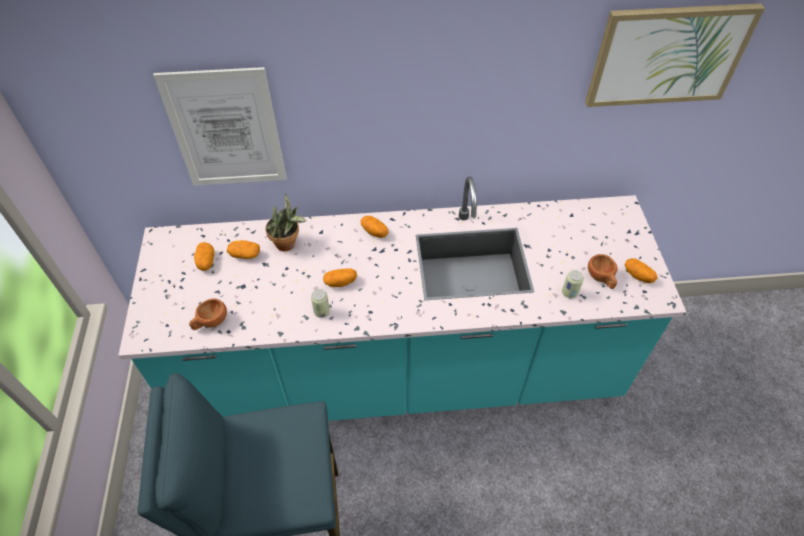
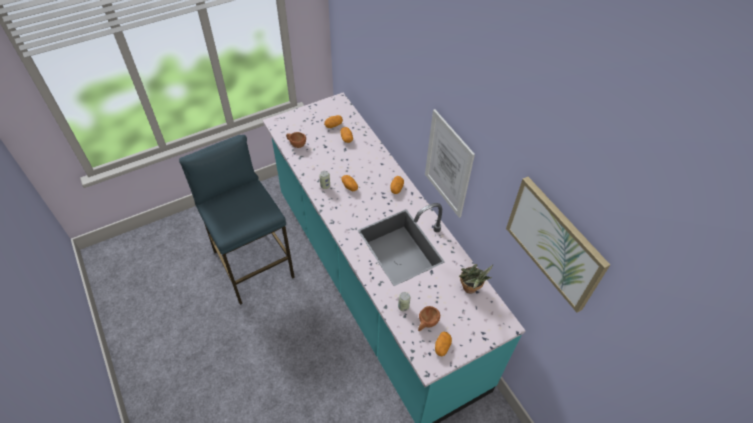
camera: 65 degrees right, 0 degrees up
picture [153,67,287,186] -> picture moved to [425,109,475,218]
potted plant [266,194,307,251] -> potted plant moved to [459,264,493,293]

